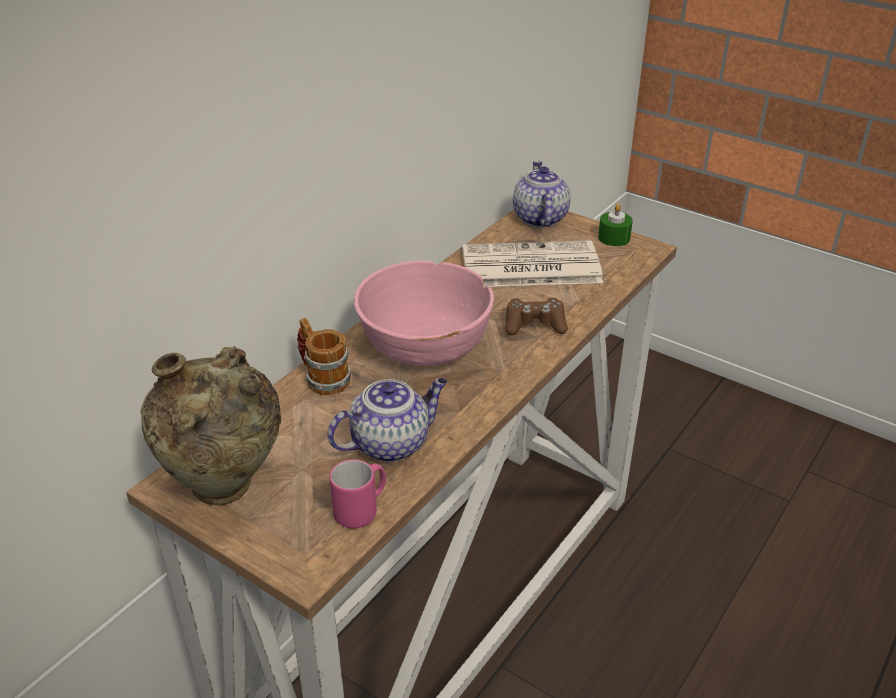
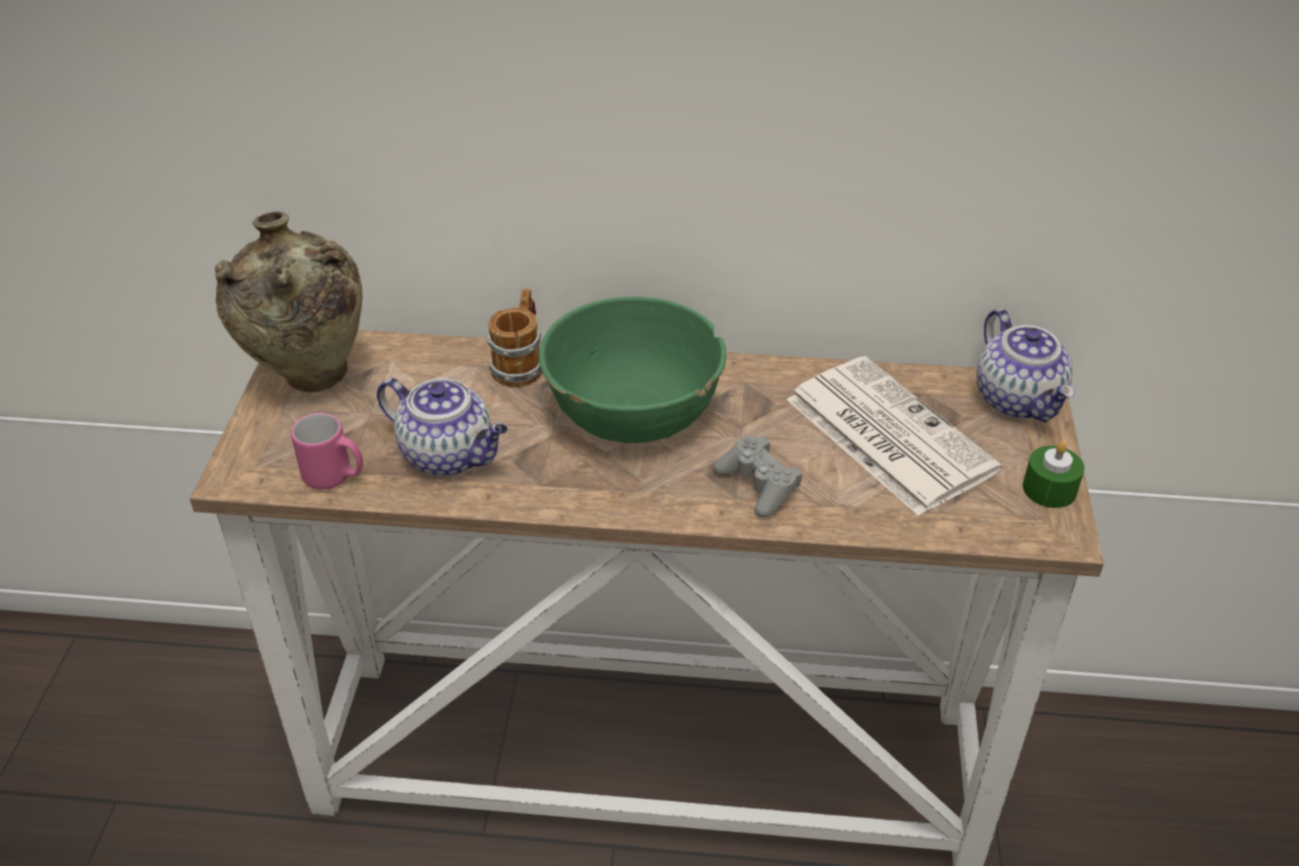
camera: 60 degrees right, 5 degrees up
pink bowl [354,261,494,366] -> green bowl [539,296,727,443]
brown game controller [505,298,568,335] -> grey game controller [713,436,802,518]
teapot [513,160,571,228] -> teapot turned 105 degrees clockwise [977,309,1075,422]

